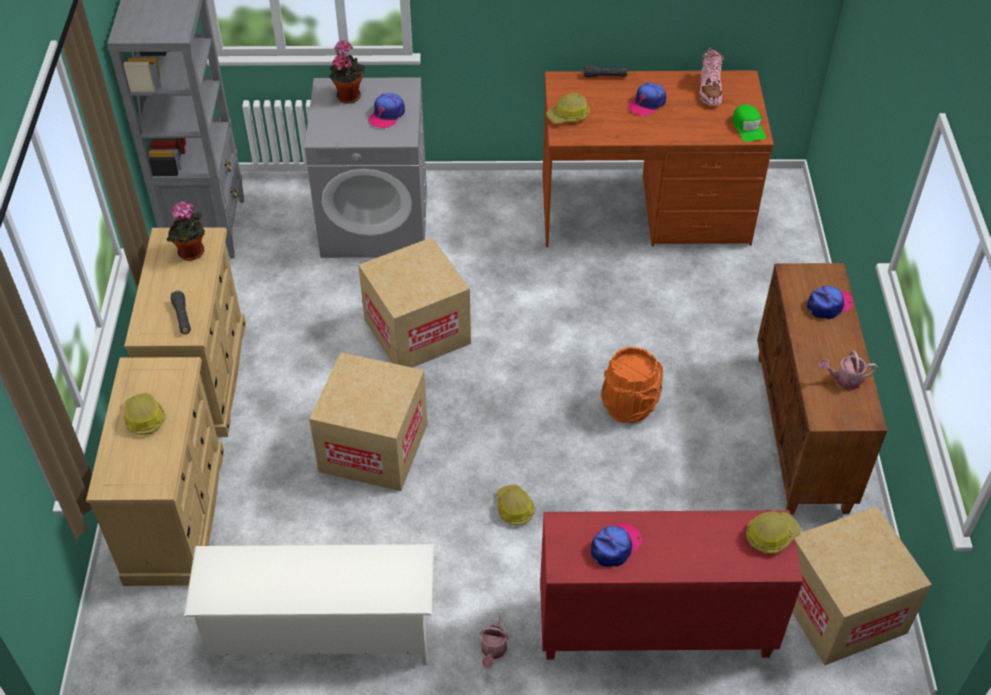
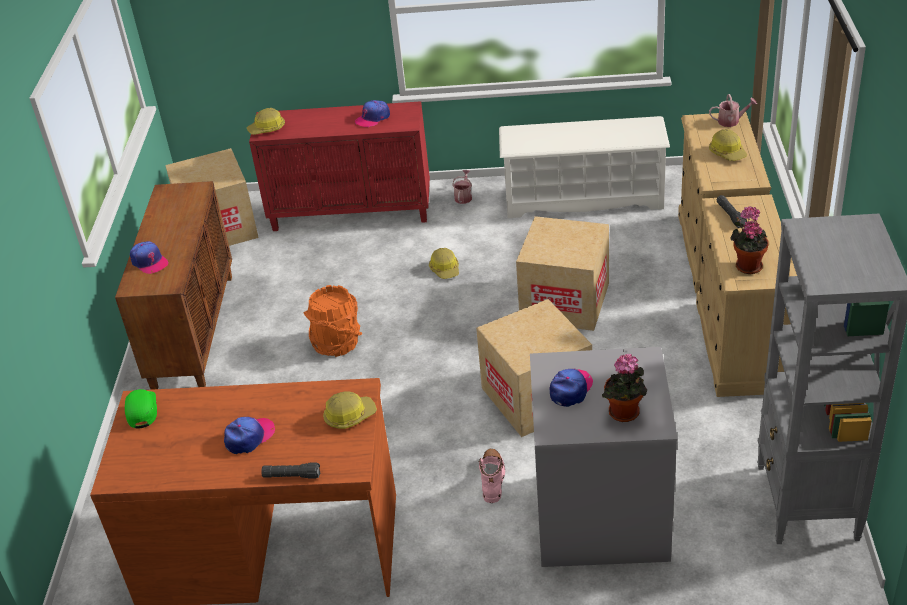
camera: 175 degrees left, 10 degrees down
pink boot [699,47,724,105] -> pink boot moved to [478,449,505,503]
cap [807,286,853,319] -> cap turned 105 degrees counterclockwise [130,241,169,274]
watering can [818,351,878,390] -> watering can moved to [709,94,757,127]

